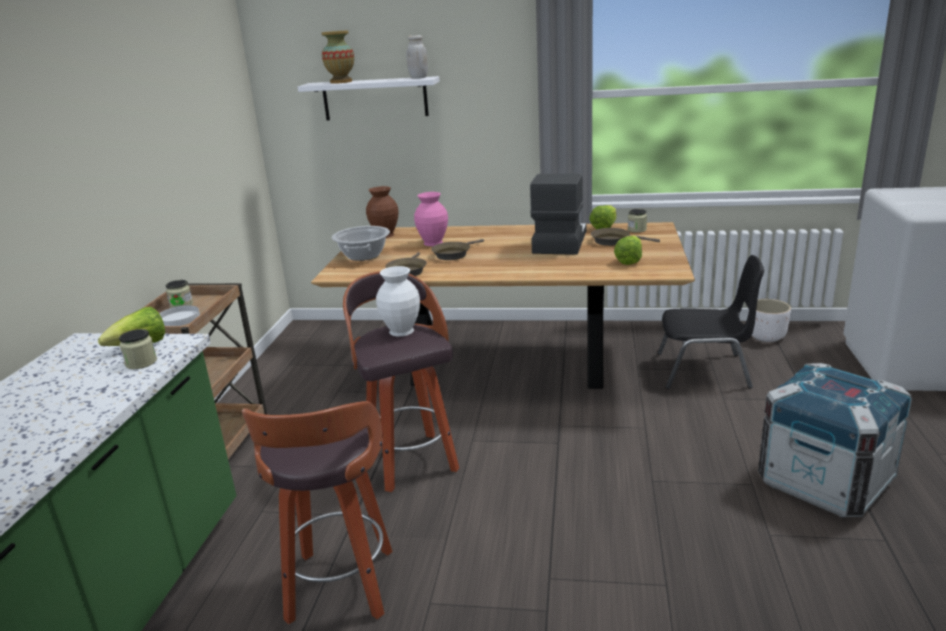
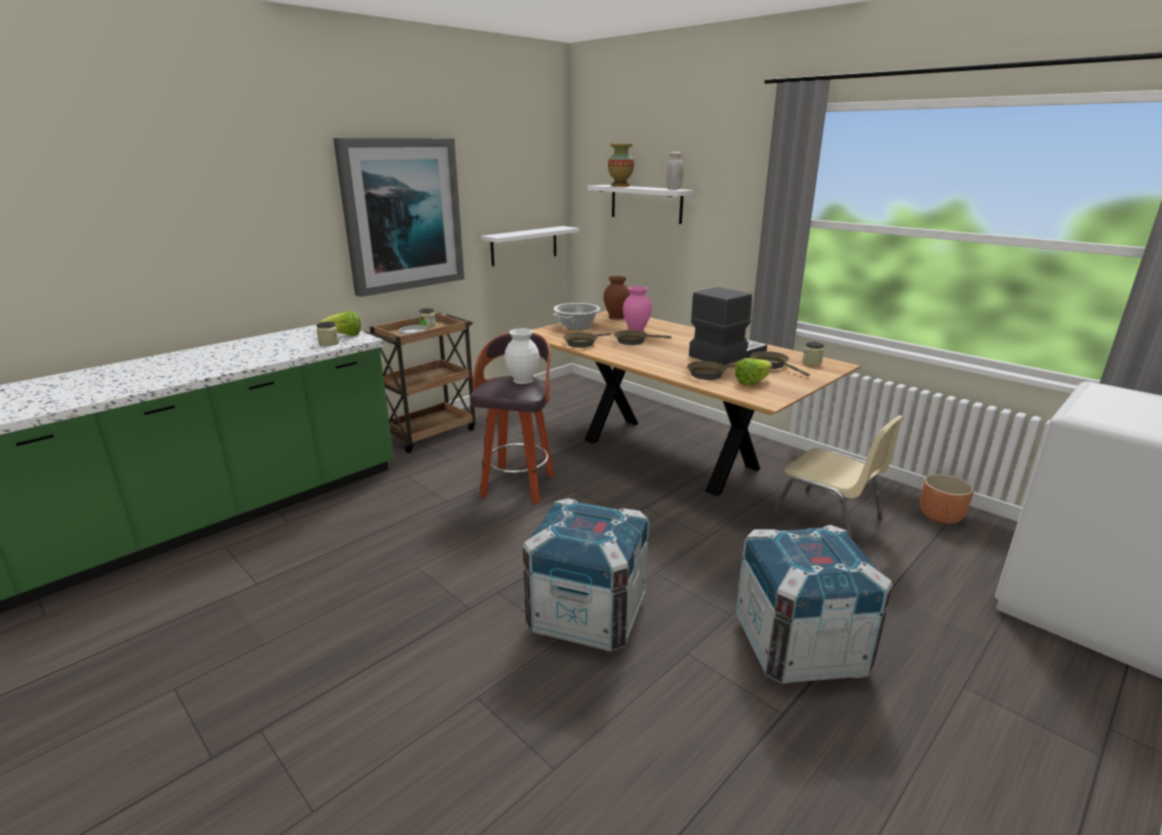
camera: 35 degrees right, 0 degrees up
stool [242,401,393,624] -> none
lettuce [589,205,616,229] -> none
black chair [658,255,764,389] -> beige chair [770,415,904,540]
white planter [748,299,791,342] -> brown planter [920,474,974,524]
none -> picture [333,138,464,297]
none -> white shelf [481,226,580,266]
none -> crate [523,498,649,652]
none -> brown frying pan [687,361,736,380]

